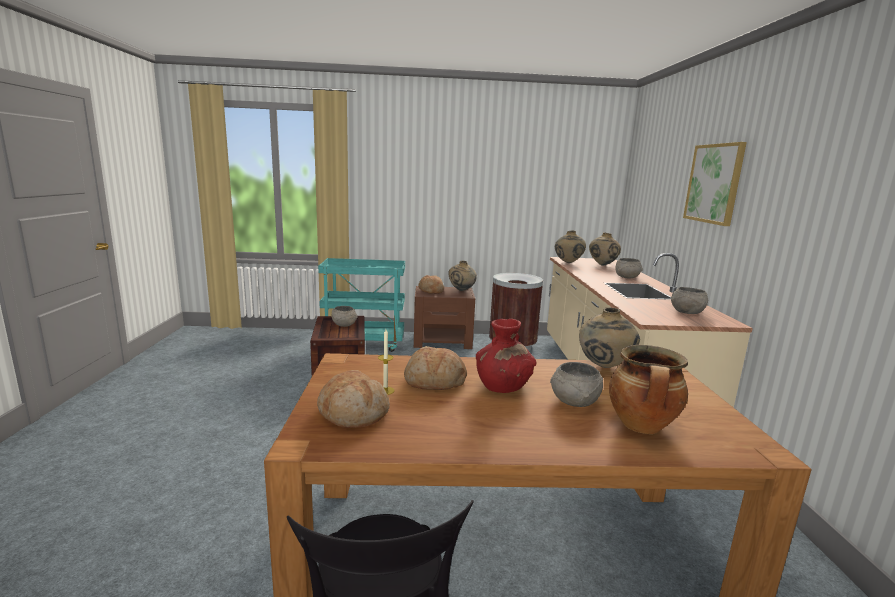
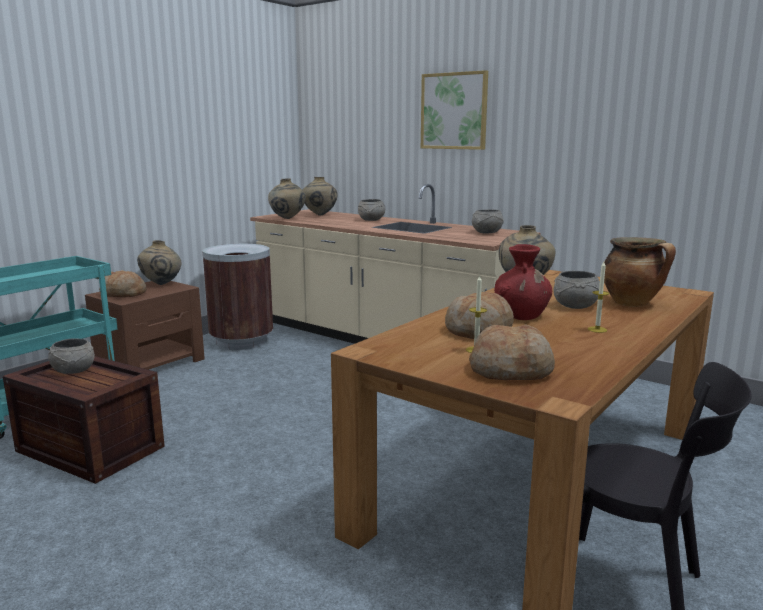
camera: 50 degrees left, 0 degrees up
none -> candle [588,262,609,333]

